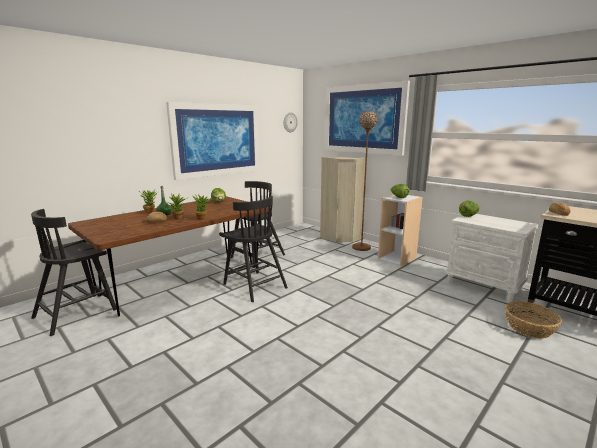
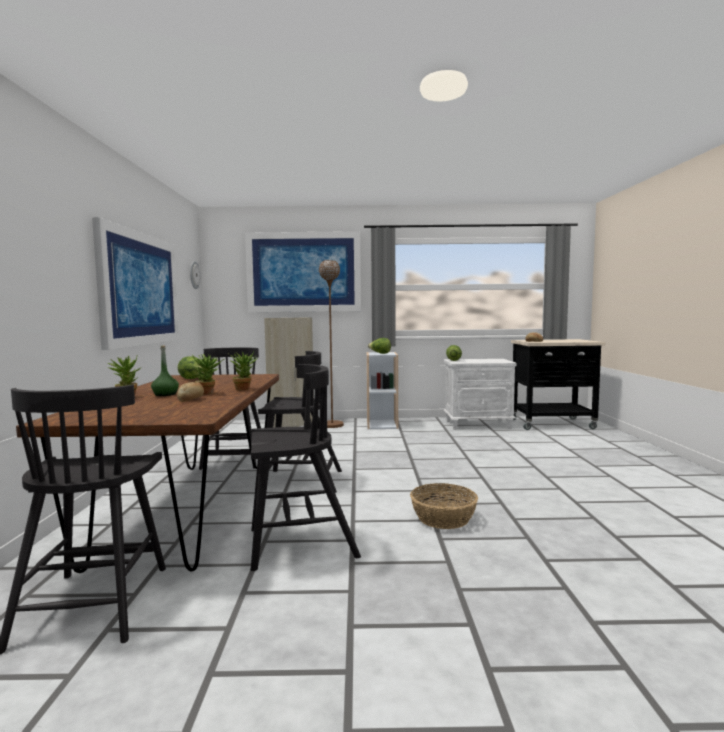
camera: 45 degrees left, 10 degrees down
basket [505,301,562,338] -> basket moved to [410,483,478,529]
none -> black chair [251,364,361,571]

